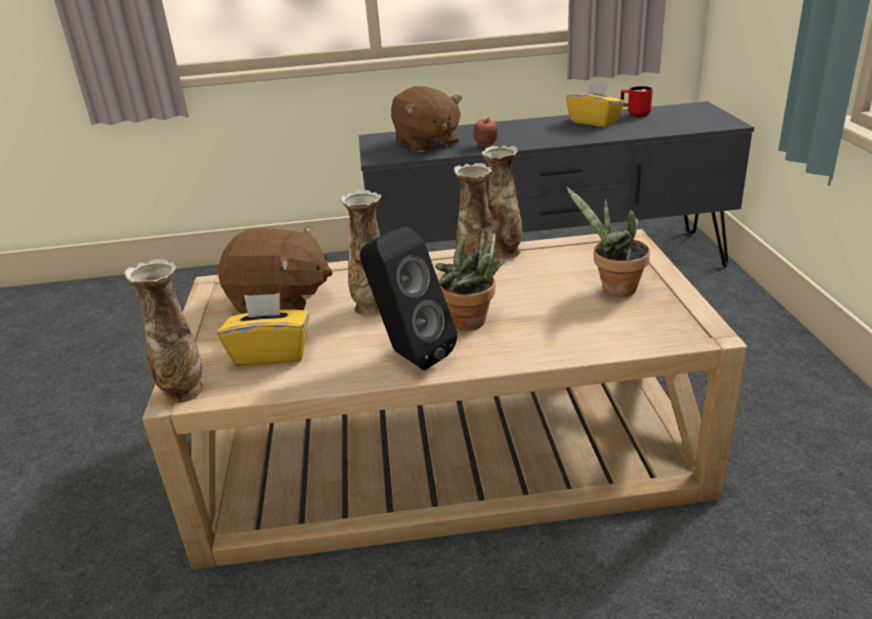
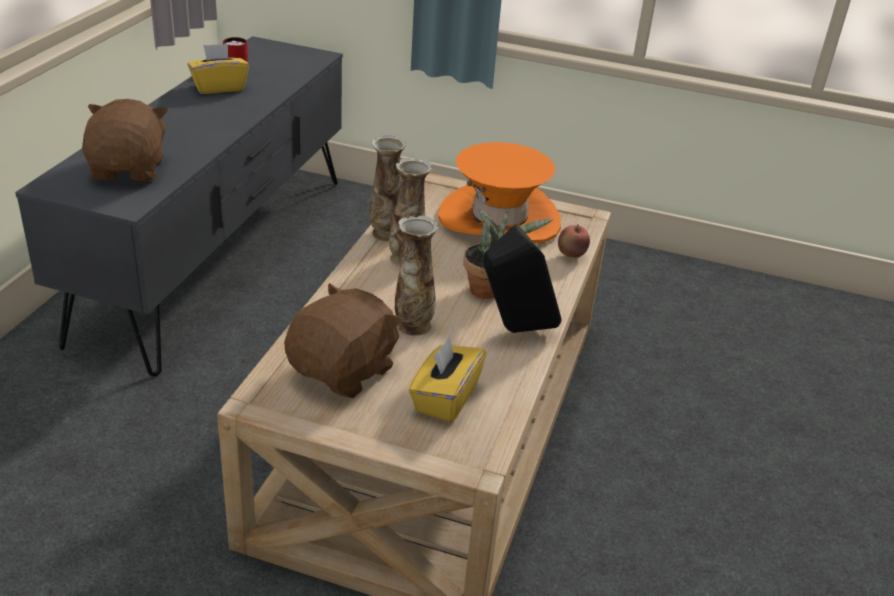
camera: 70 degrees left, 5 degrees up
vase [125,259,203,403] -> none
brown plush toy [391,86,462,153] -> brown plush toy turned 90 degrees counterclockwise [82,99,168,181]
apple [473,118,498,147] -> apple moved to [558,224,590,258]
potted plant [567,187,650,297] -> orange hat [438,142,561,243]

